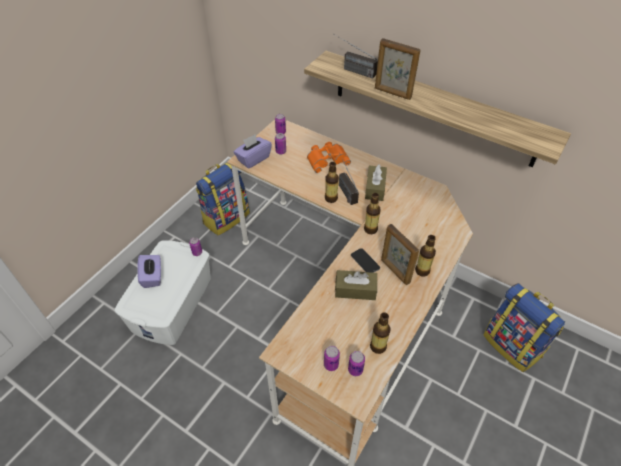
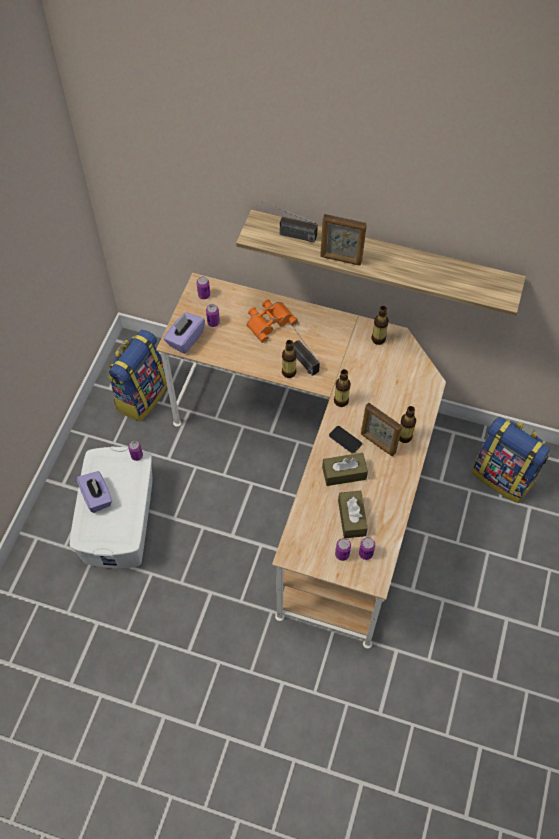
camera: 15 degrees left, 10 degrees up
brown tissue box [365,164,387,201] -> brown tissue box moved to [338,491,368,538]
bottle [370,313,390,354] -> bottle moved to [372,306,389,345]

